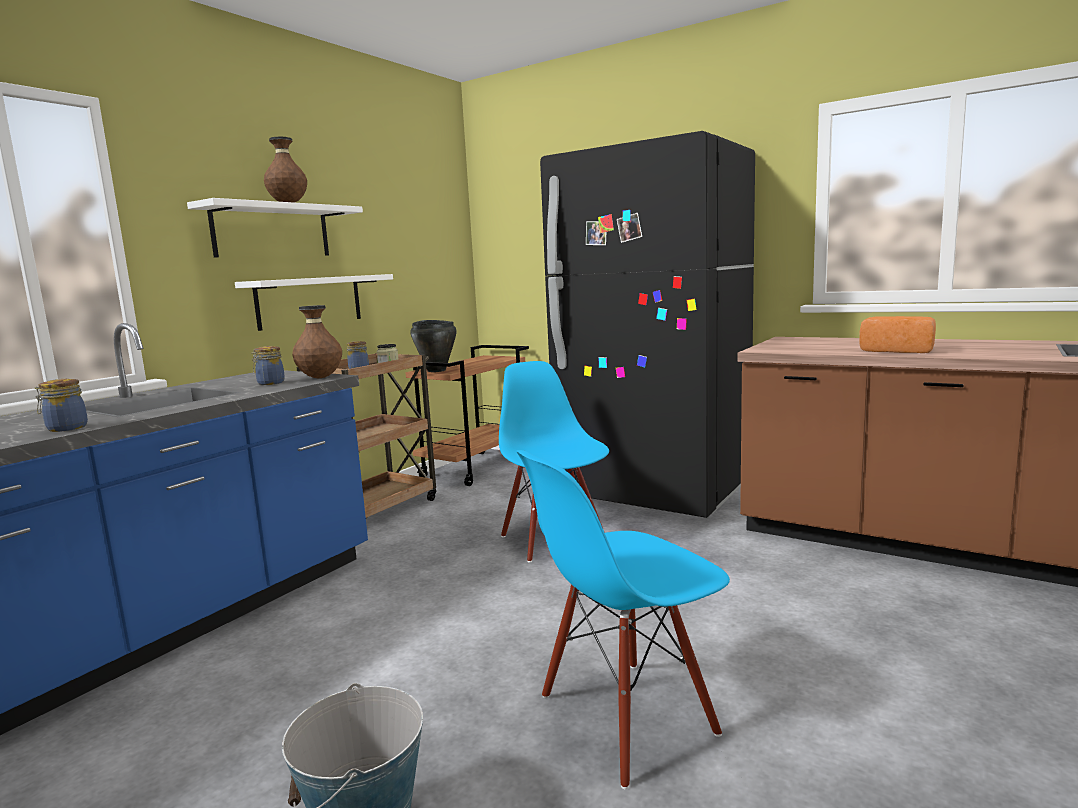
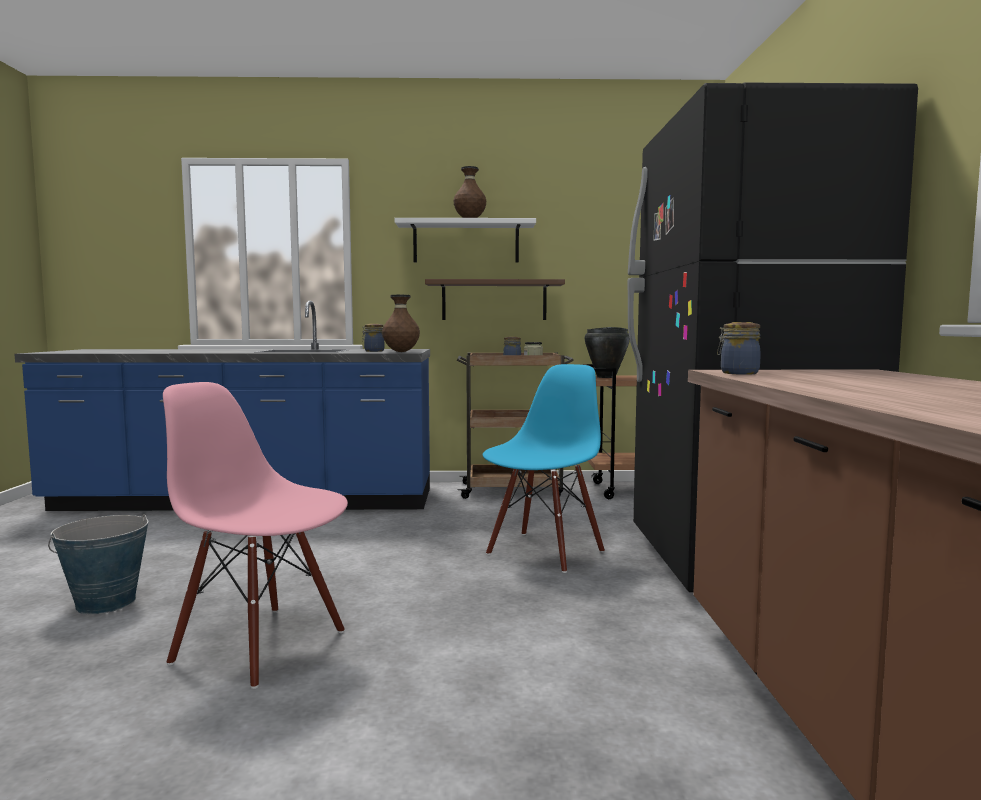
camera: 55 degrees right, 5 degrees down
jar [34,379,88,432] -> jar moved to [717,322,760,375]
white shelf [235,274,393,331] -> brown shelf [425,279,565,320]
blue chair [516,450,730,789] -> pink chair [163,382,348,689]
bread [859,316,936,353] -> none

